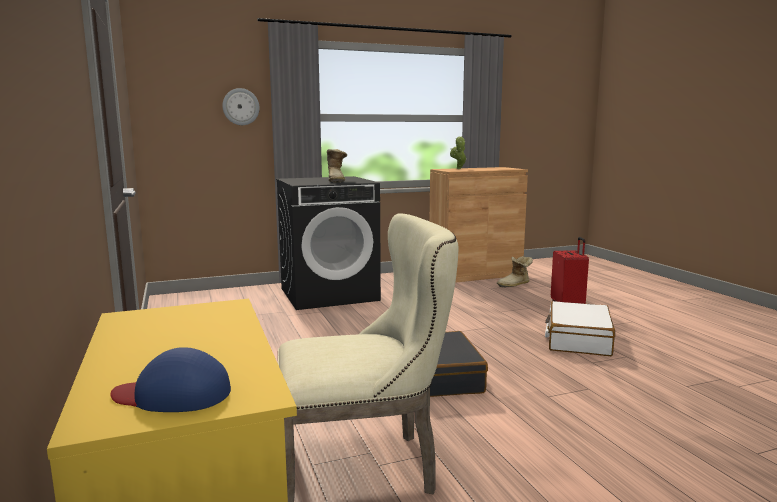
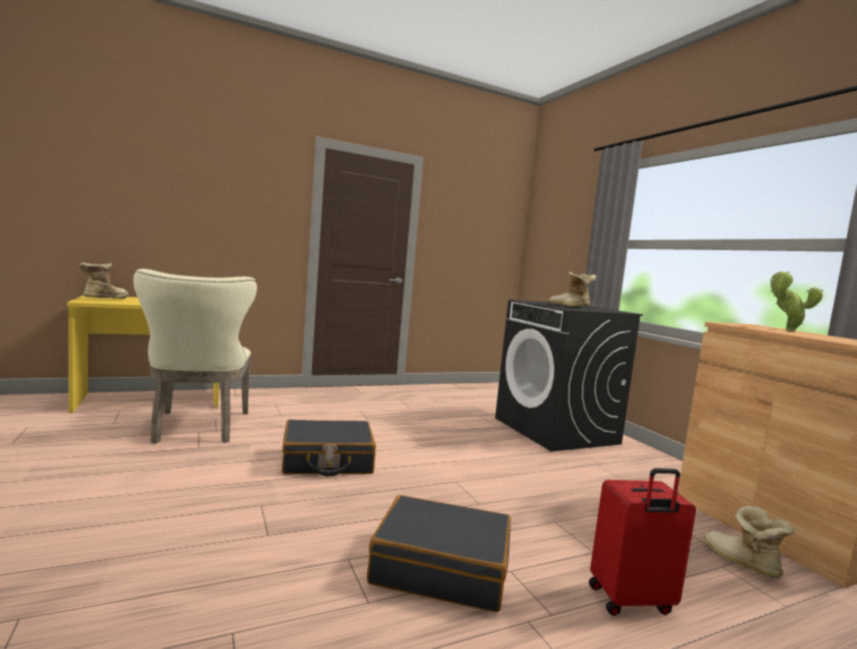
camera: 85 degrees right, 5 degrees down
blue cap [110,347,231,412] -> boot [79,262,129,299]
wall clock [222,88,260,125] -> none
white suitcase [545,301,615,356] -> black suitcase [367,495,511,612]

